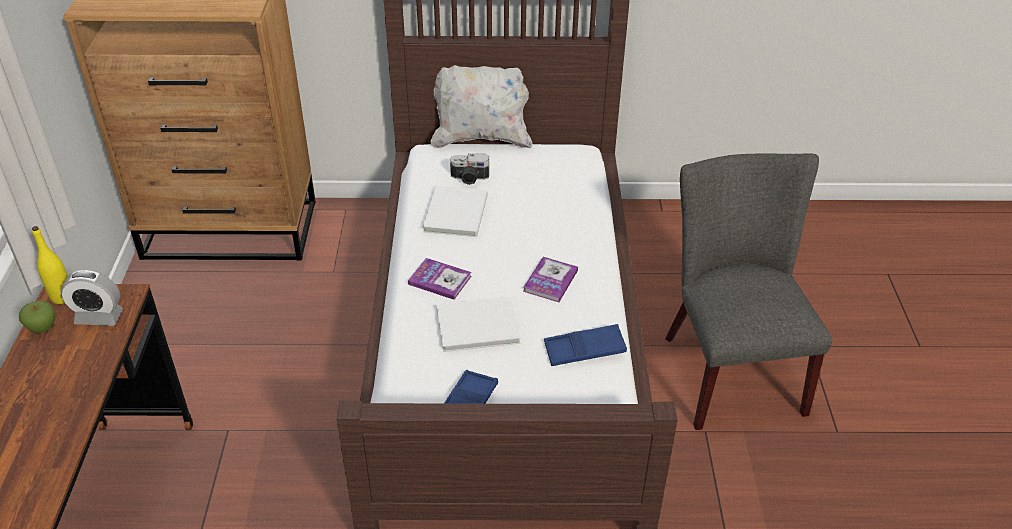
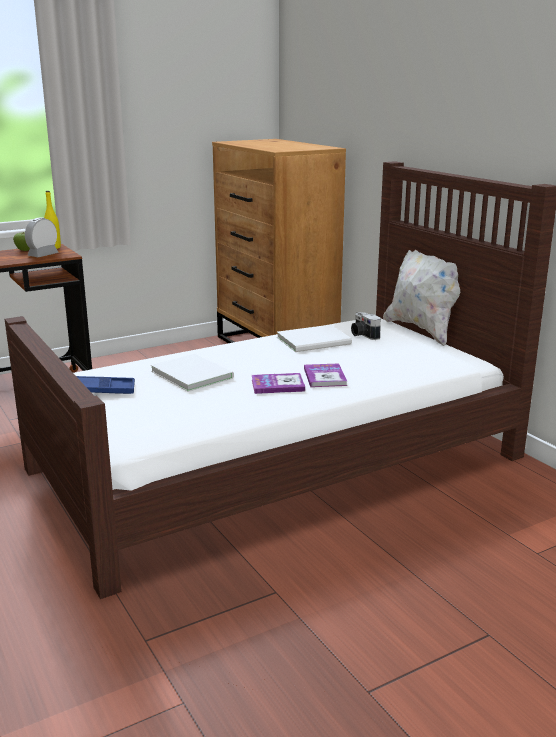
camera: 60 degrees right, 20 degrees down
alarm clock [61,270,123,326] -> alarm clock turned 60 degrees clockwise [25,217,59,257]
book [408,258,472,300] -> book moved to [304,363,347,387]
blue tray [544,324,627,366] -> none
grey chair [665,153,832,430] -> none

